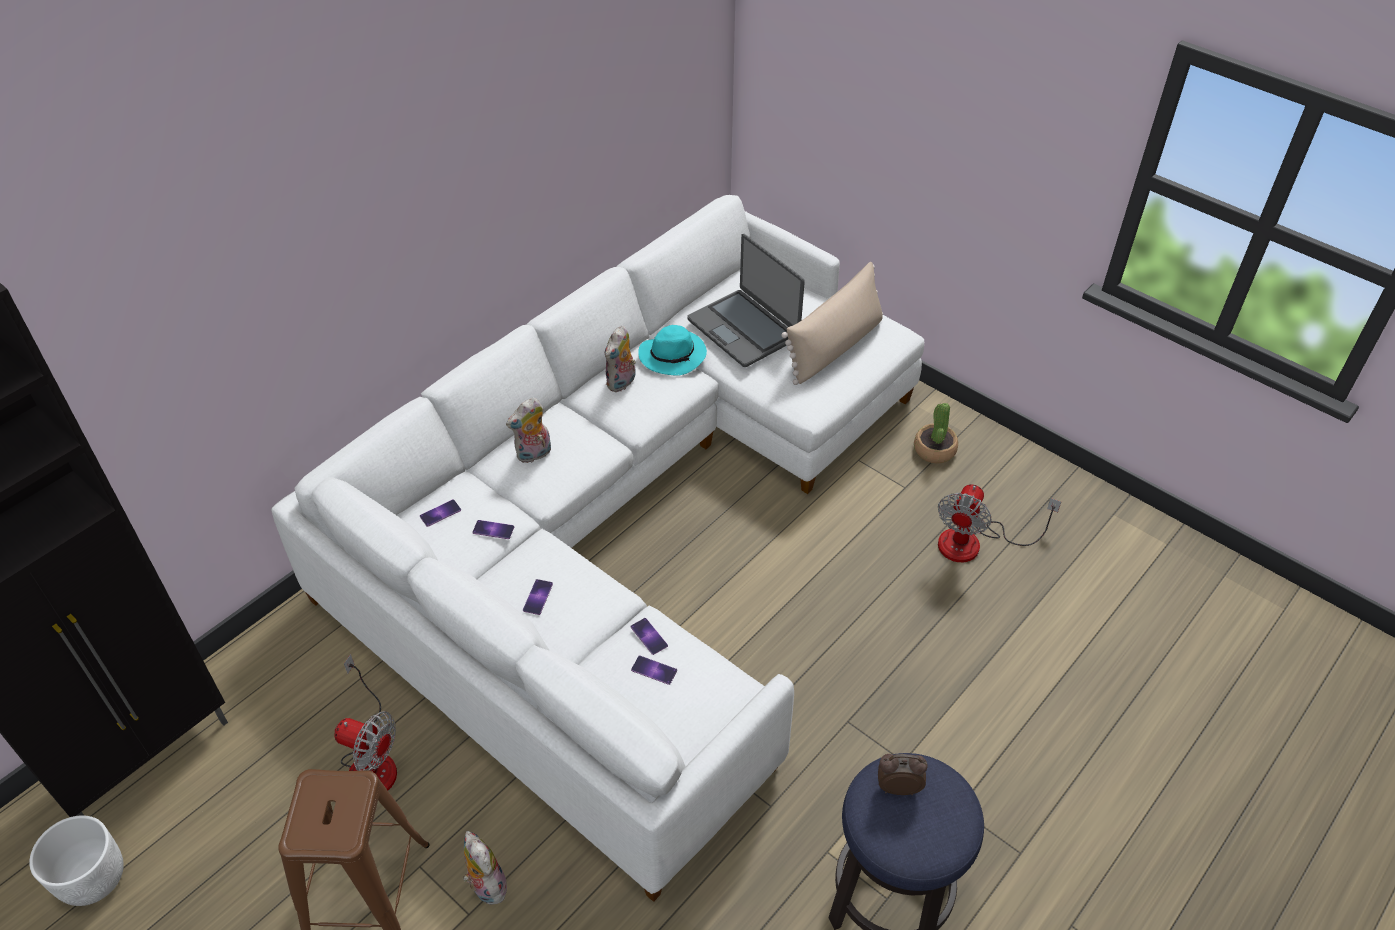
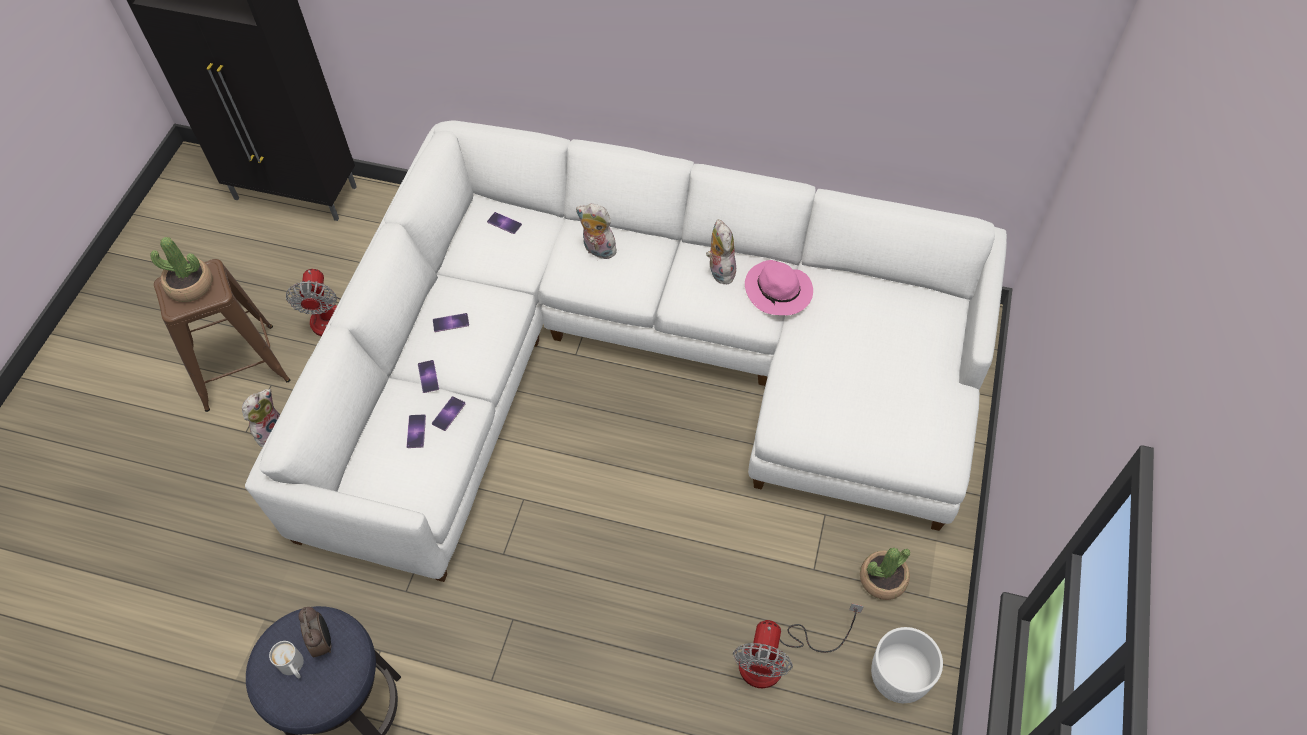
camera: 65 degrees right, 10 degrees up
white planter [29,815,124,906] -> white planter moved to [871,627,943,703]
phone [472,520,514,539] -> phone moved to [418,360,439,393]
plush toy [605,326,636,392] -> plush toy turned 75 degrees clockwise [706,219,736,284]
turquoise hat [638,325,707,376] -> pink hat [745,260,813,315]
laptop [687,234,805,367] -> none
beige pillow [782,262,883,385] -> none
fan [938,484,1061,562] -> fan turned 75 degrees counterclockwise [733,604,864,688]
none -> potted plant [150,237,212,302]
none -> white mug [269,641,304,679]

